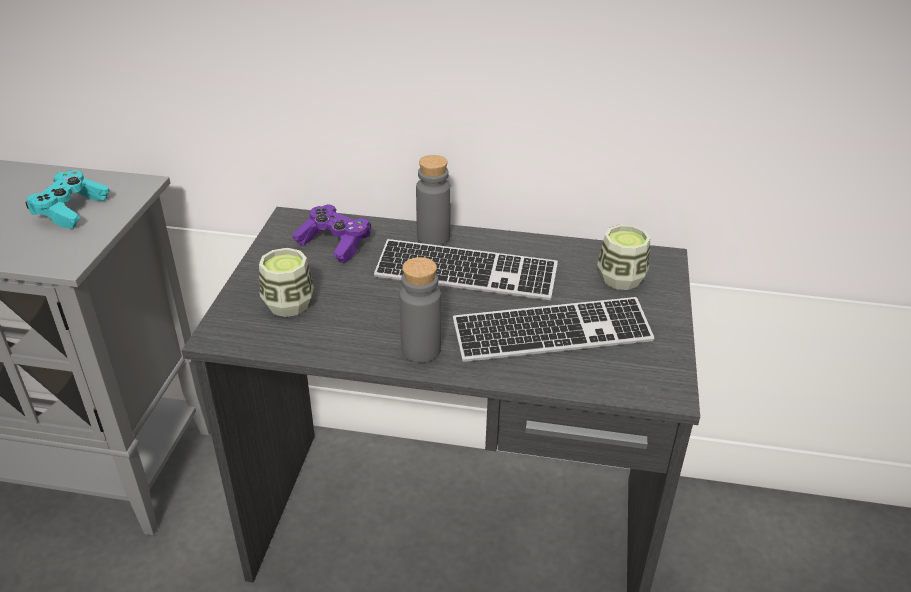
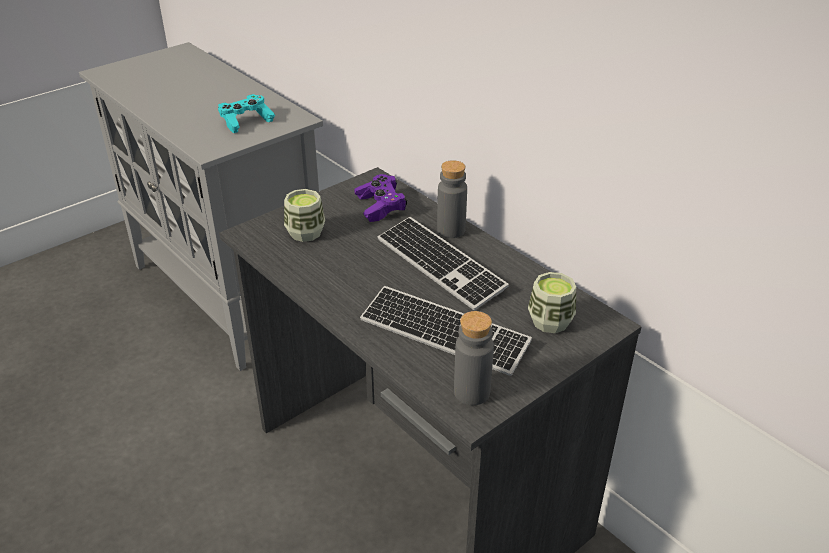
camera: 40 degrees right, 0 degrees up
grey bottle [399,257,441,363] -> grey bottle moved to [454,311,494,405]

